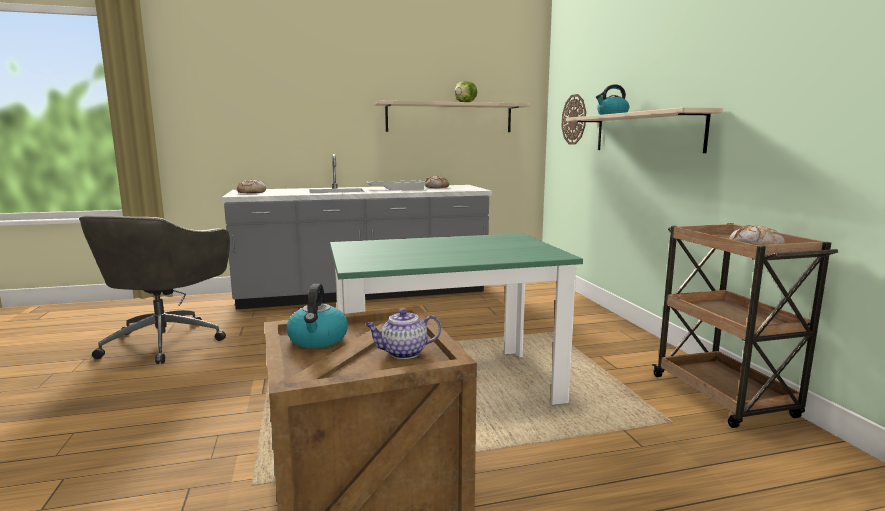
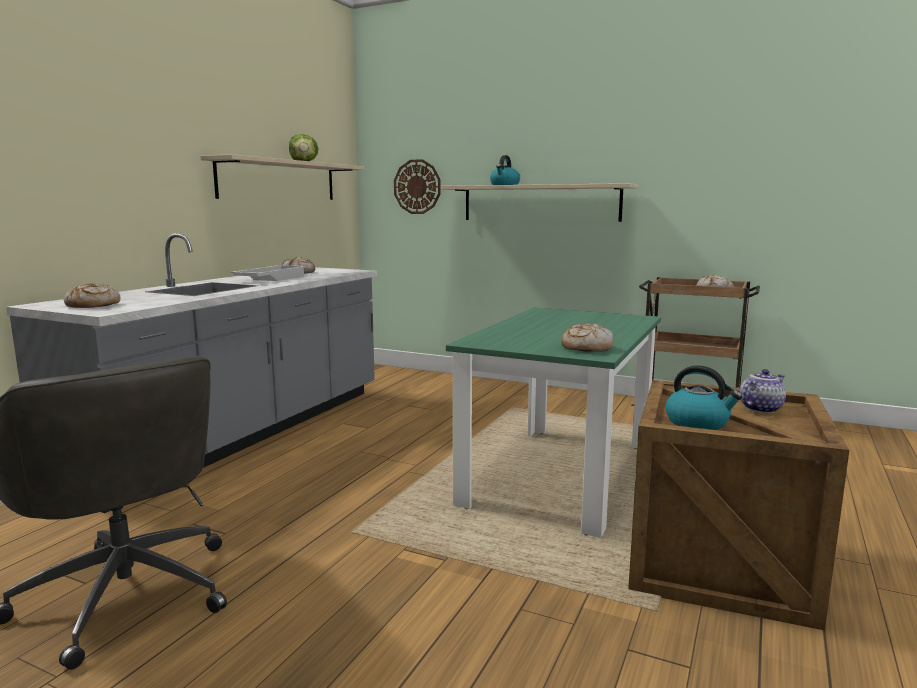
camera: 50 degrees left, 0 degrees up
teapot [365,309,441,359] -> teapot turned 150 degrees counterclockwise [740,369,786,413]
none -> bread [561,324,613,352]

